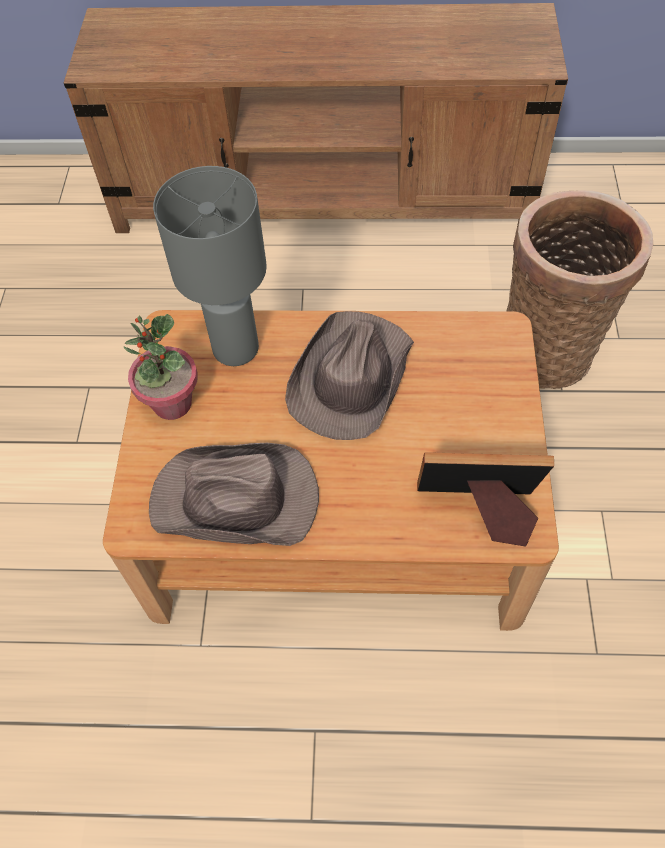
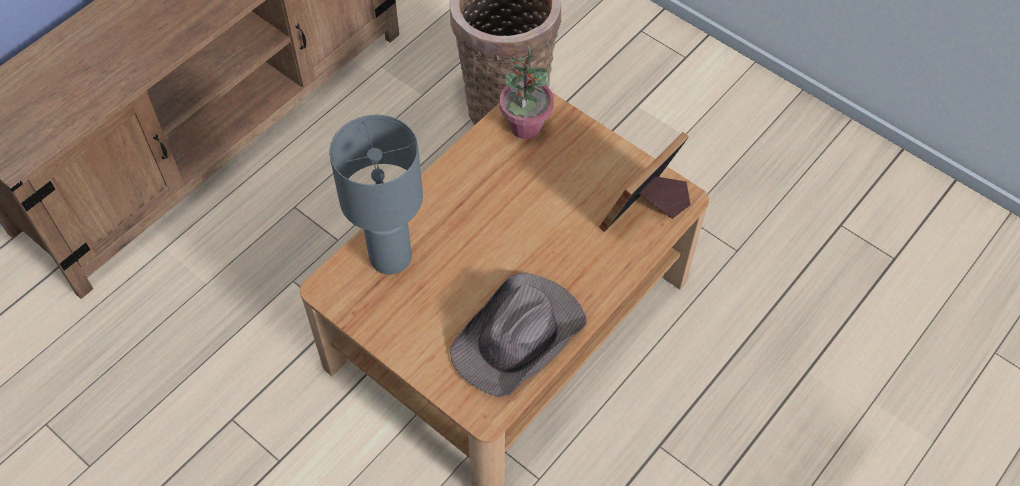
camera: 55 degrees left, 0 degrees up
potted plant [123,314,198,420] -> potted plant moved to [500,45,554,139]
brown hat [285,311,414,440] -> none

